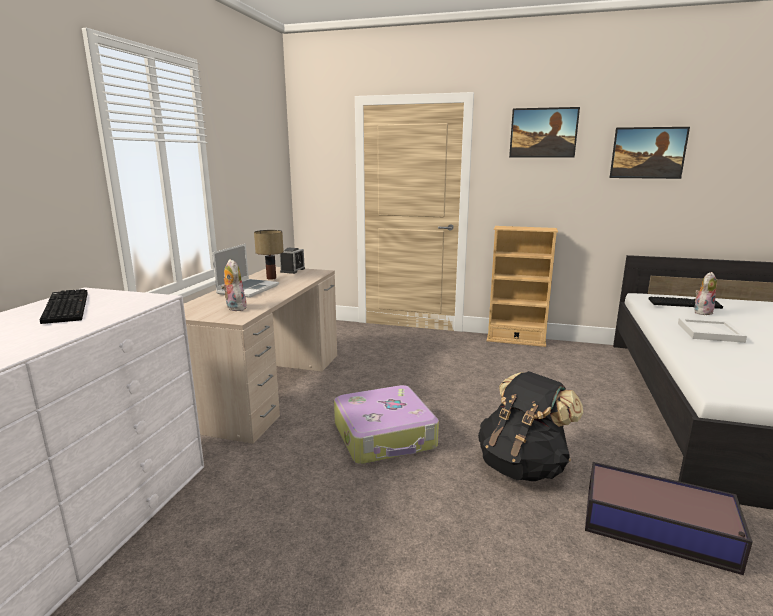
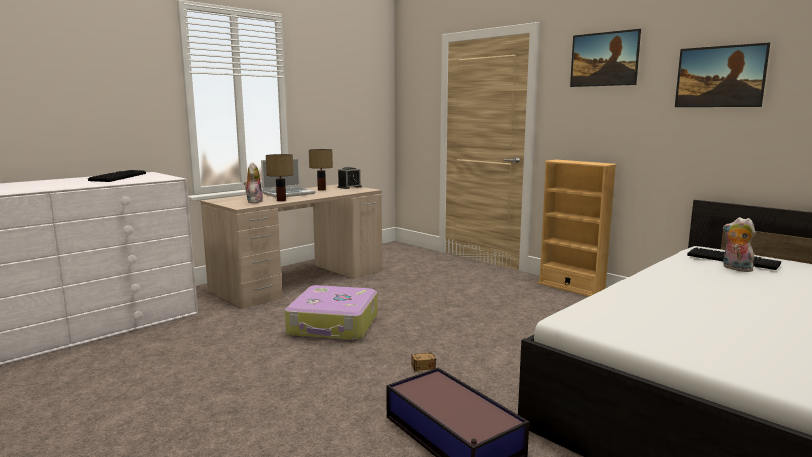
camera: 30 degrees right, 5 degrees down
black backpack [478,371,583,481] -> storage box [383,337,436,371]
white tray [678,318,747,343] -> none
plush toy [694,272,717,315] -> plush toy turned 120 degrees counterclockwise [723,217,756,272]
none -> table lamp [266,154,294,201]

